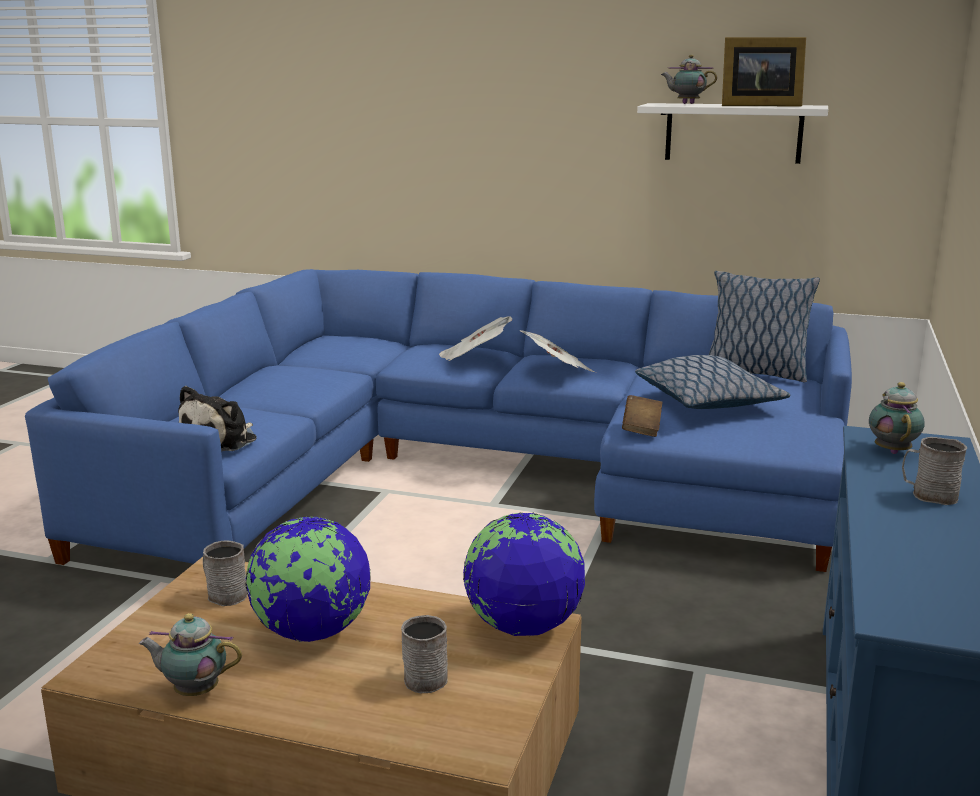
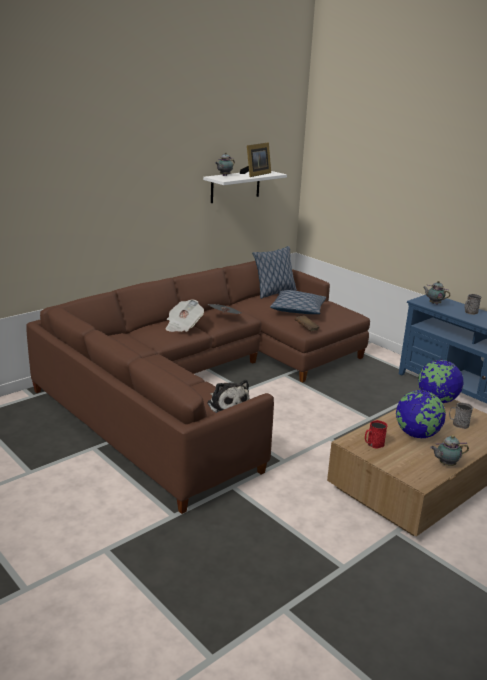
camera: 60 degrees left, 5 degrees up
blue sofa [25,269,852,572] -> brown sofa [26,261,370,514]
teapot [139,613,242,696] -> teapot turned 45 degrees clockwise [430,435,469,466]
grey mug [203,540,248,606] -> red mug [365,420,387,449]

